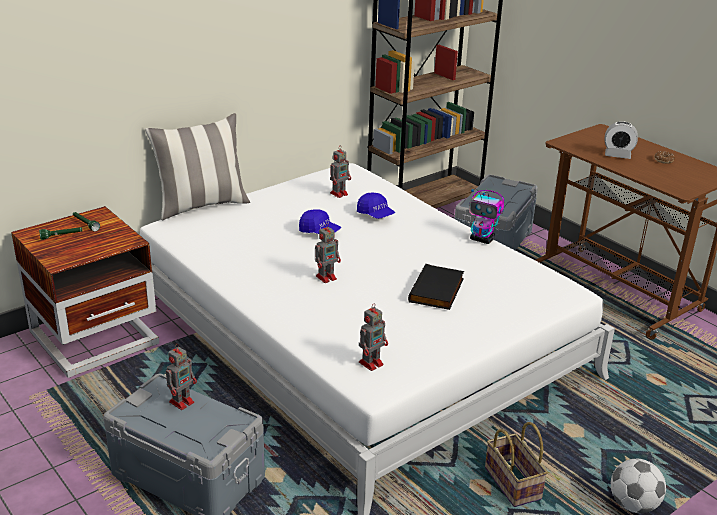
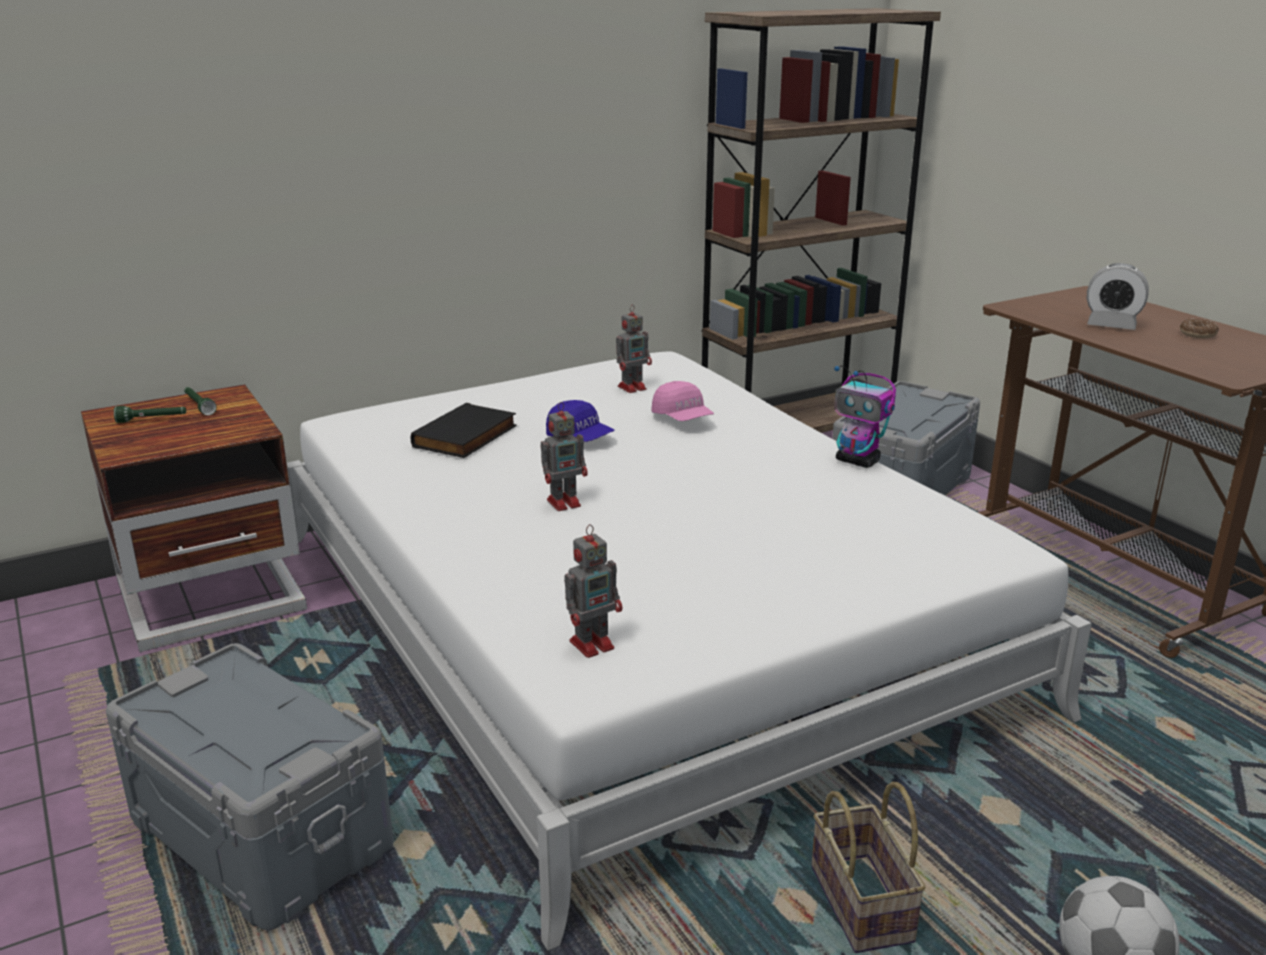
camera: 10 degrees right, 5 degrees down
pillow [145,113,250,220] -> none
toy robot [166,345,197,410] -> none
blue cap [357,193,395,219] -> pink cap [651,381,714,421]
black book [408,264,464,310] -> black book moved to [411,403,517,458]

